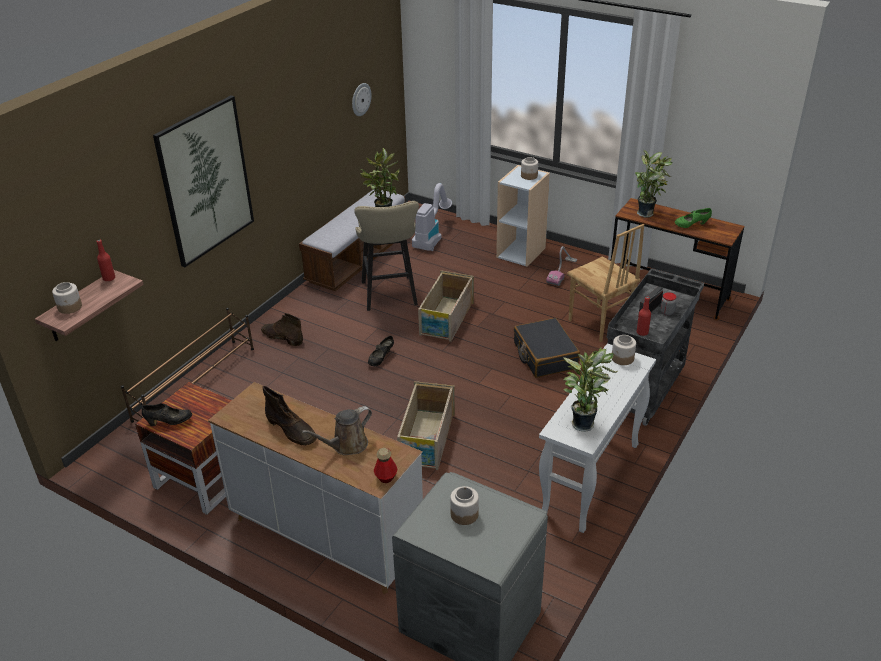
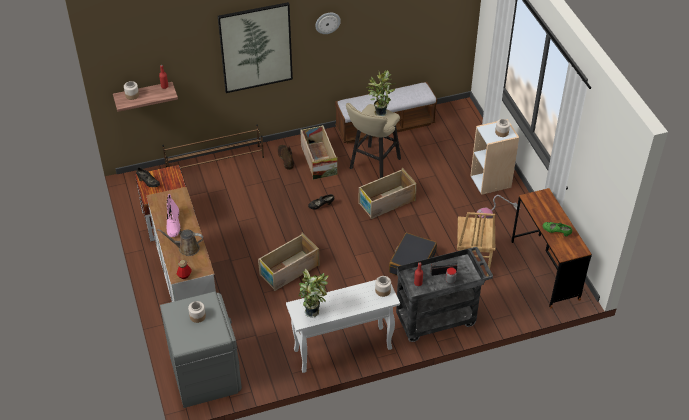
camera: 40 degrees right, 10 degrees up
brown boot [262,386,317,446] -> pink boot [167,194,180,237]
wall clock [352,83,372,116] -> wall clock moved to [315,13,341,34]
vacuum cleaner [412,183,452,251] -> none
potted plant [635,149,673,218] -> none
none -> crate [300,125,338,180]

